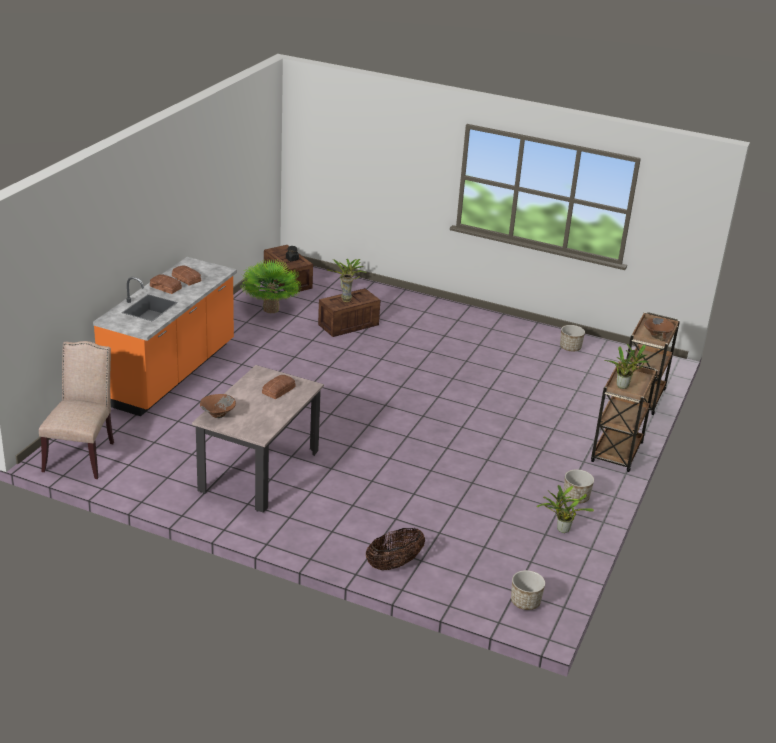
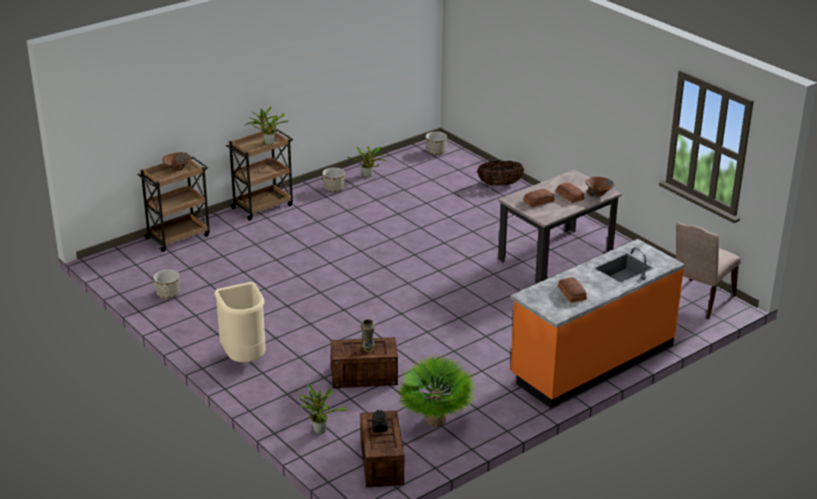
camera: 150 degrees left, 0 degrees up
bread [150,274,182,294] -> bread moved to [556,183,584,203]
none -> beige trash can [215,282,266,363]

